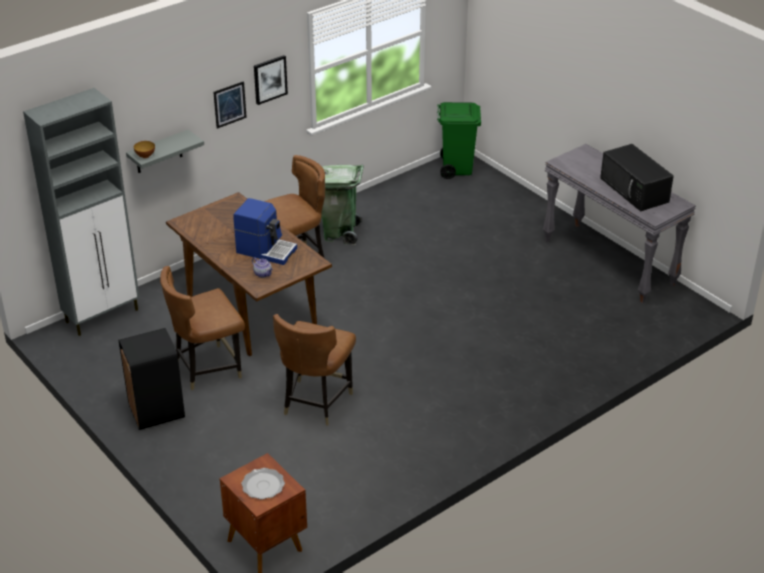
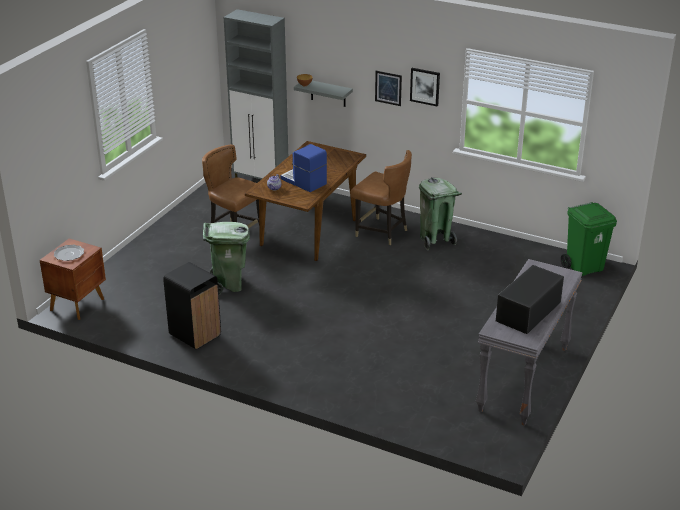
camera: 65 degrees right, 5 degrees down
black trash can [119,328,185,430] -> black trash can moved to [163,262,221,349]
coffee machine [233,198,297,265] -> coffee machine turned 135 degrees clockwise [281,144,327,192]
brown chair [273,314,356,425] -> green trash can [203,222,250,294]

